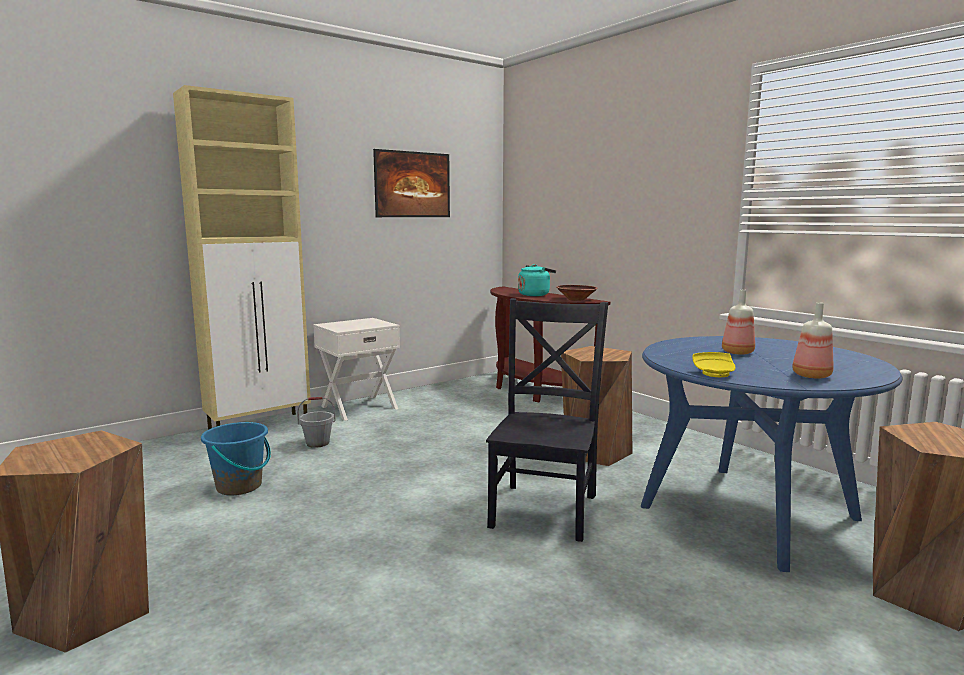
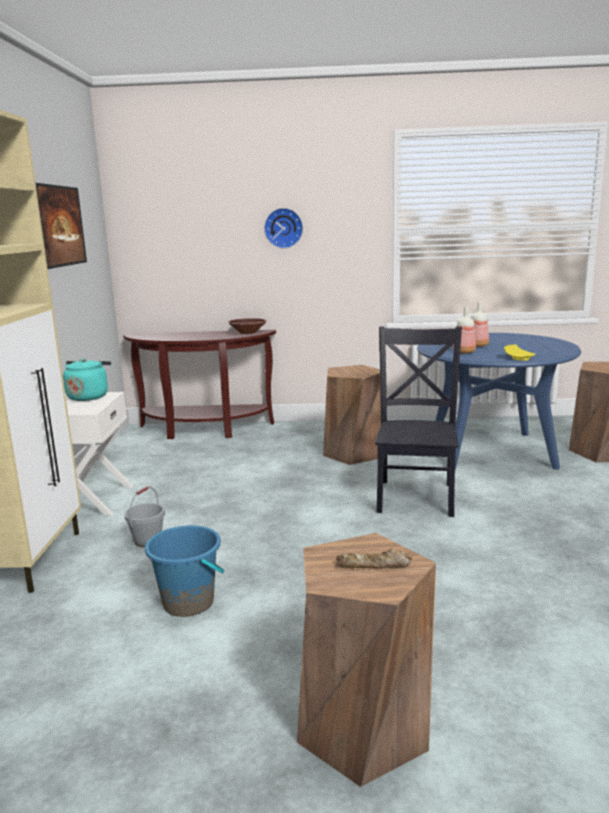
camera: 50 degrees left, 5 degrees up
black chair [486,298,608,542] -> black chair turned 45 degrees clockwise [376,326,462,517]
turquoise kettle [518,264,556,296] -> turquoise kettle moved to [63,358,111,401]
bottle [792,302,833,379] -> bottle moved to [453,306,476,354]
none -> wall clock [264,208,303,249]
none -> bread [336,548,412,568]

